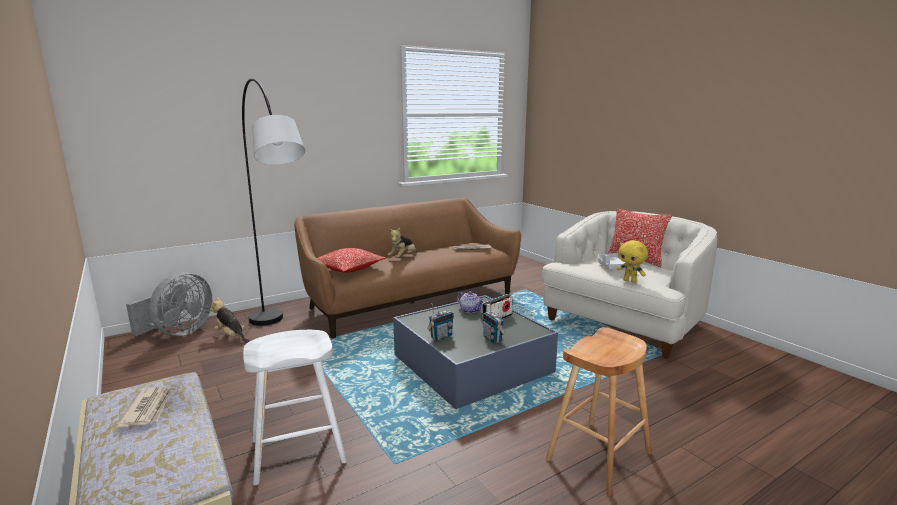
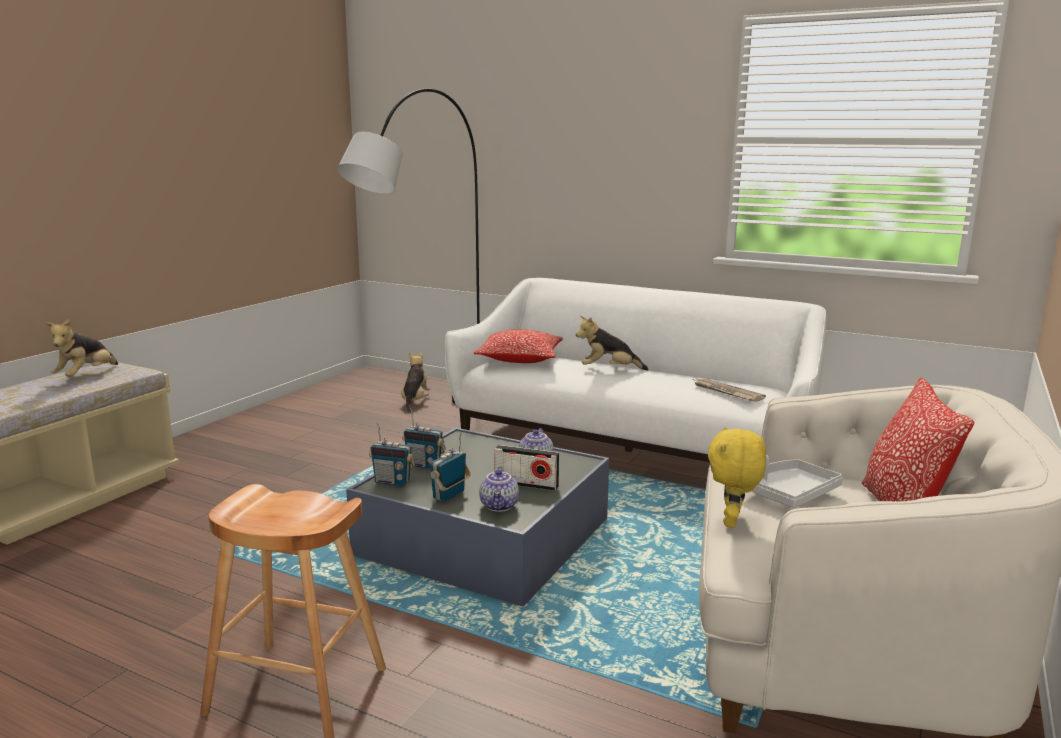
camera: 60 degrees right, 0 degrees up
newspaper [116,387,173,427] -> plush toy [46,319,118,377]
grey fan [126,272,212,336] -> none
white stool [243,330,347,485] -> none
brown sofa [294,198,521,338] -> white sofa [445,278,827,462]
none -> radio [369,422,415,486]
none -> teapot [479,467,519,512]

